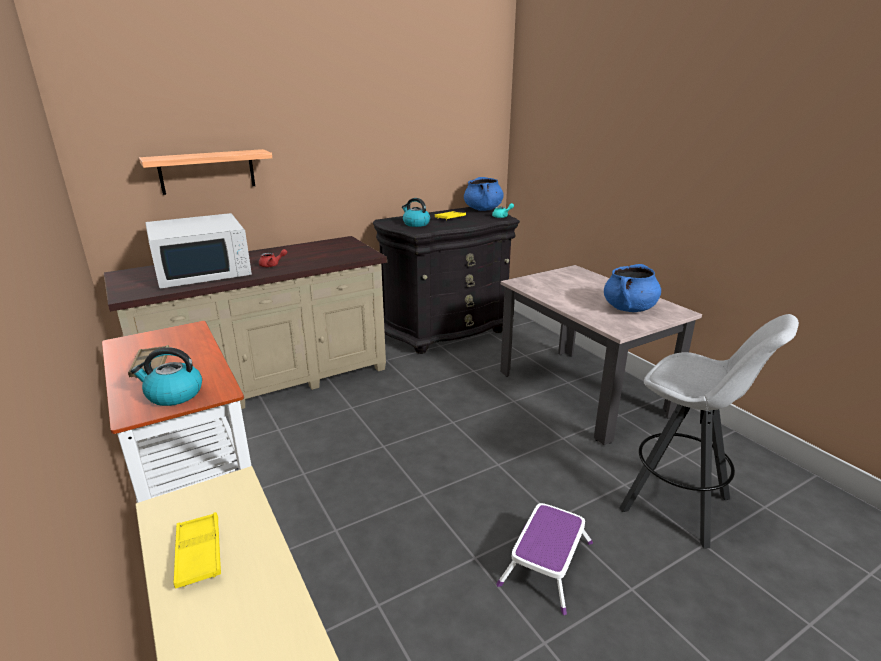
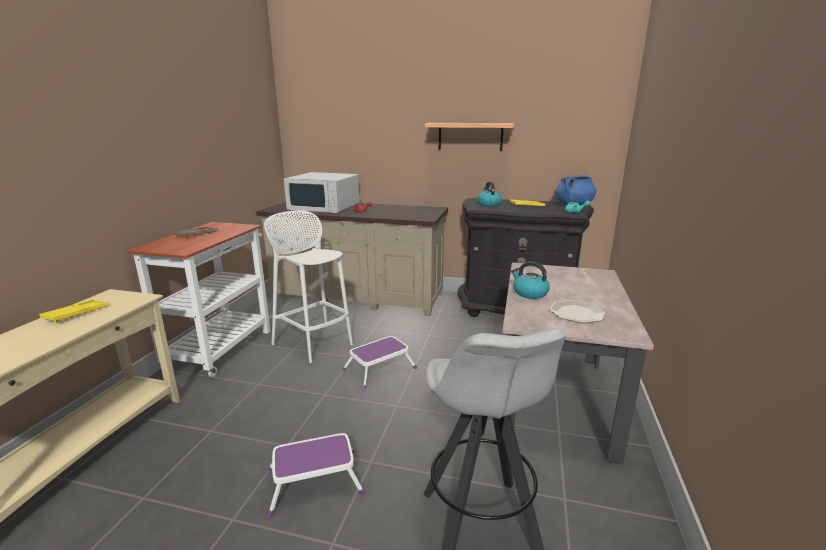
camera: 45 degrees right, 5 degrees down
kettle [131,347,202,406] -> kettle moved to [511,261,550,299]
shelf [139,149,272,195] -> shelf moved to [425,123,514,151]
blue cooking pot [604,264,661,312] -> plate [549,300,606,323]
none -> white stool [264,210,353,363]
none -> purple step ladder [342,336,417,390]

